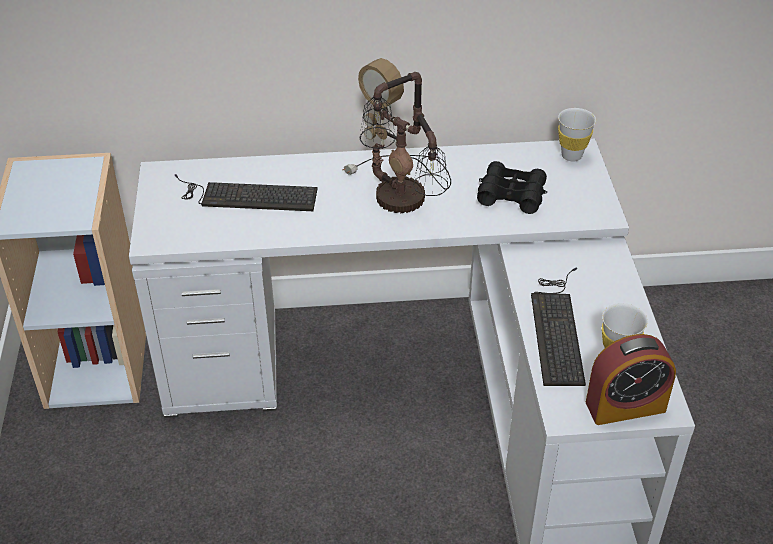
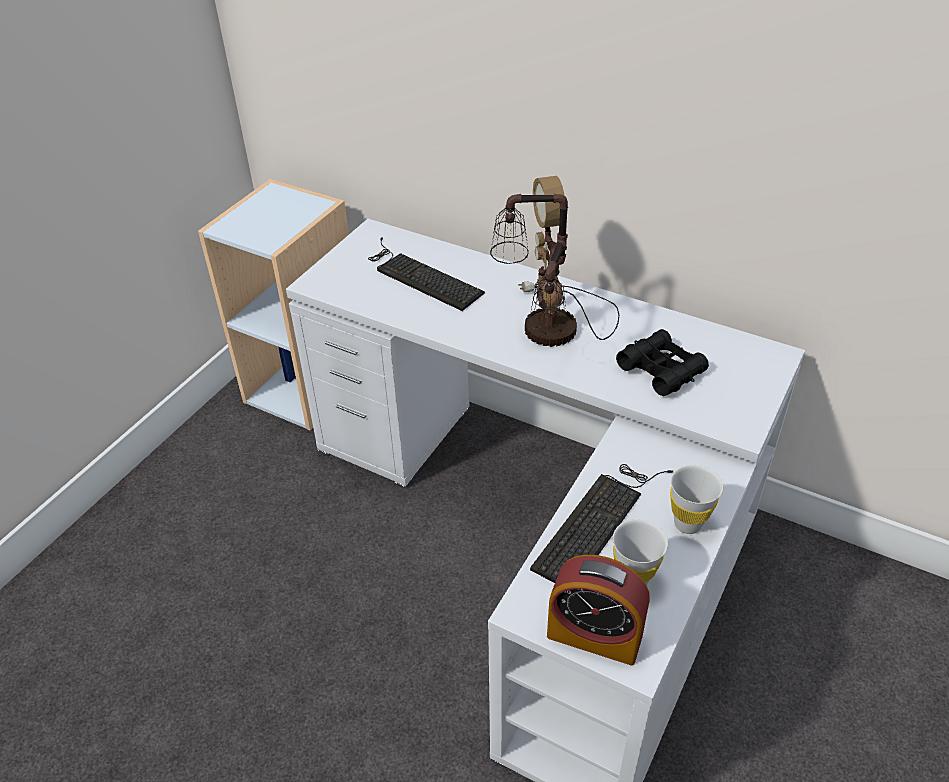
camera: 35 degrees right, 0 degrees up
white cup [558,108,596,161] -> white cup moved to [670,465,723,534]

